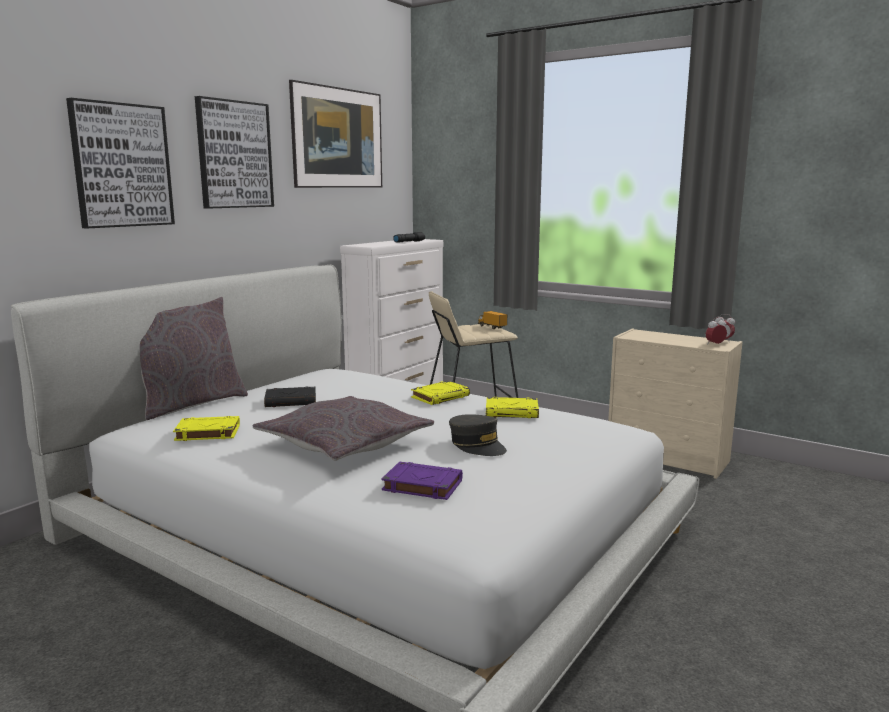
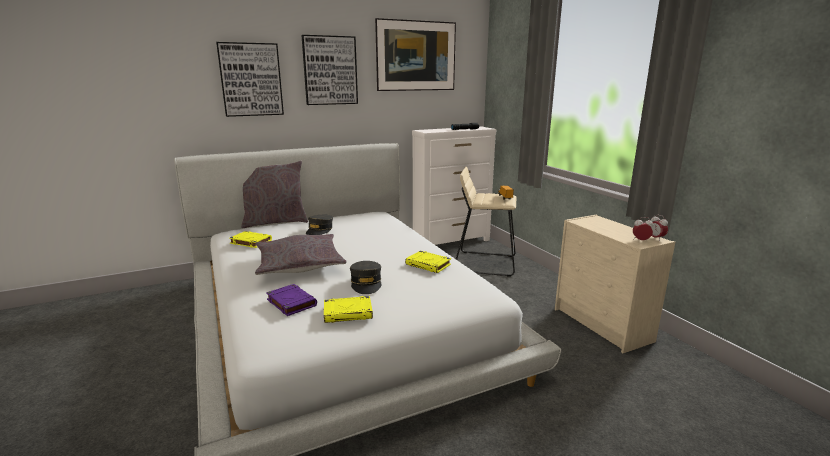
camera: 30 degrees right, 5 degrees up
black book [264,386,316,407] -> grey cap [306,215,333,235]
yellow book [411,381,470,405] -> yellow book moved to [324,296,373,323]

